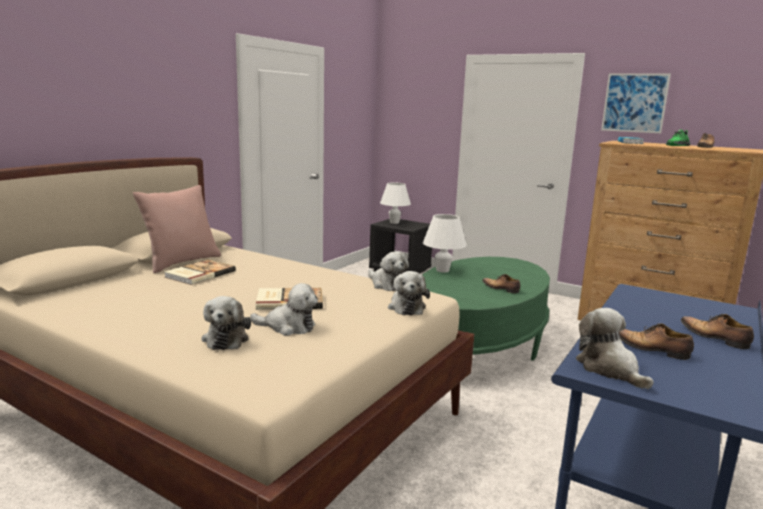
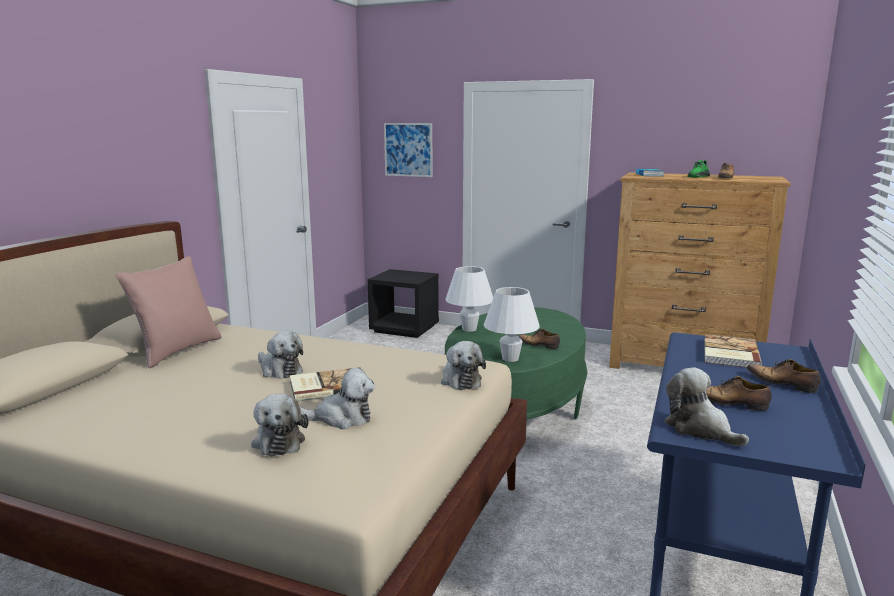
camera: 10 degrees left, 0 degrees up
book [165,259,236,285] -> book moved to [704,334,762,368]
plush toy [368,252,409,291] -> plush toy moved to [258,331,303,379]
white table lamp [380,183,411,224] -> white table lamp moved to [484,287,540,362]
picture [601,73,671,133] -> picture moved to [384,123,433,177]

